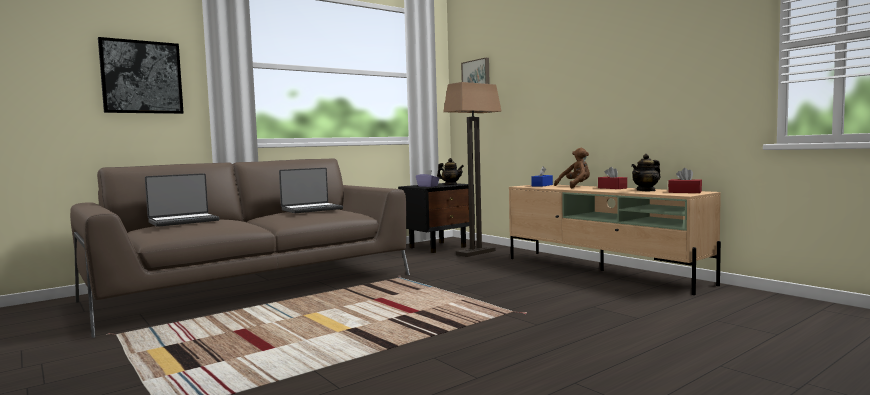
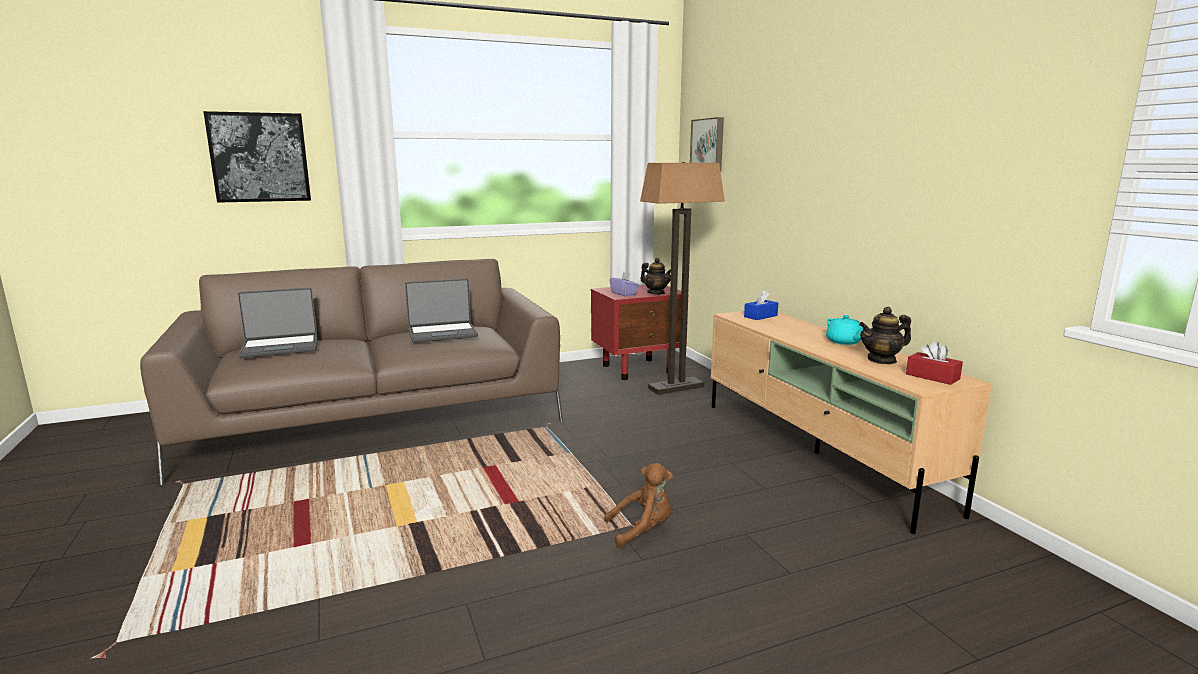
camera: 15 degrees right, 10 degrees up
black nightstand [398,183,475,253] -> red nightstand [591,284,688,380]
brown plush toy [554,148,590,188] -> brown plush toy moved to [604,463,673,548]
red tissue box [598,167,627,189] -> turquoise teapot [826,315,863,345]

